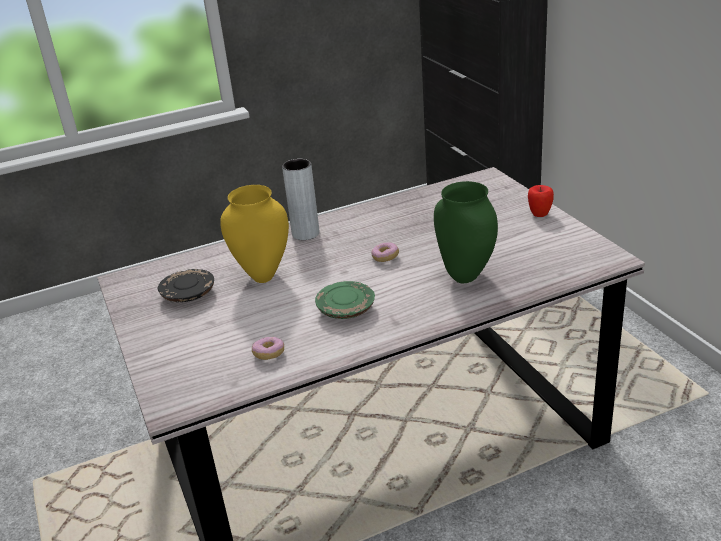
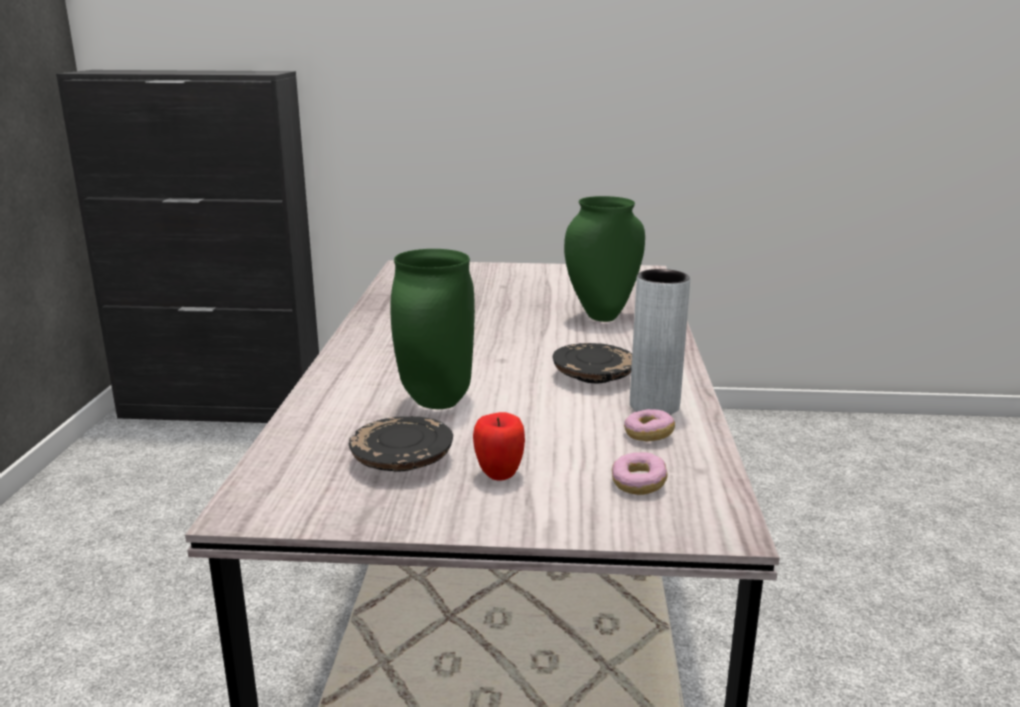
camera: 65 degrees left, 10 degrees down
yellow vase [220,185,289,283] -> green vase [390,249,475,409]
grey vase [282,159,319,240] -> grey vase moved to [630,269,690,415]
green plate [315,281,375,319] -> black plate [553,343,632,383]
donut [371,242,399,262] -> donut moved to [612,453,668,495]
apple [528,185,554,217] -> apple moved to [473,412,525,481]

